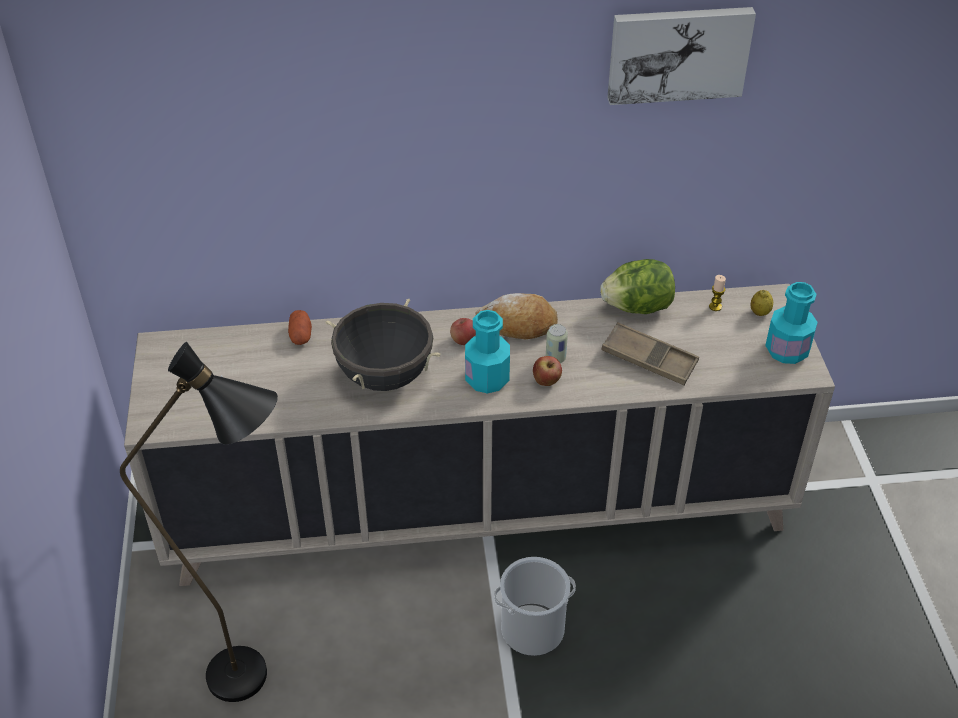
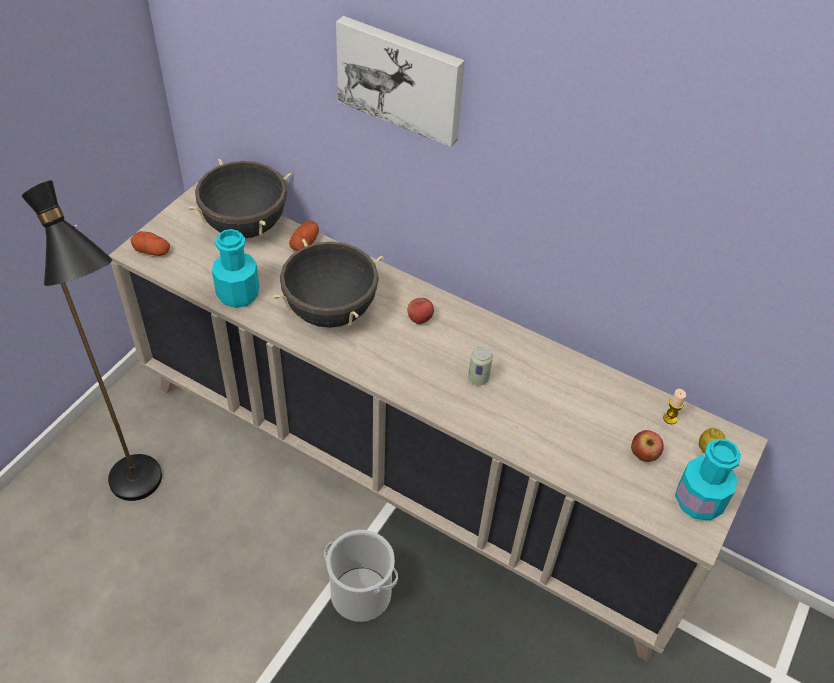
camera: 35 degrees right, 5 degrees up
turquoise bottle [465,310,510,393] -> turquoise bottle moved to [212,229,260,308]
bread [476,293,558,339] -> none
apple [533,356,562,386] -> apple moved to [631,430,664,462]
lettuce [600,259,675,314] -> none
brown tray [601,322,699,385] -> none
picture [607,7,756,105] -> picture moved to [336,16,465,147]
none -> potato [131,231,170,256]
none -> black cooking pot [188,159,293,238]

